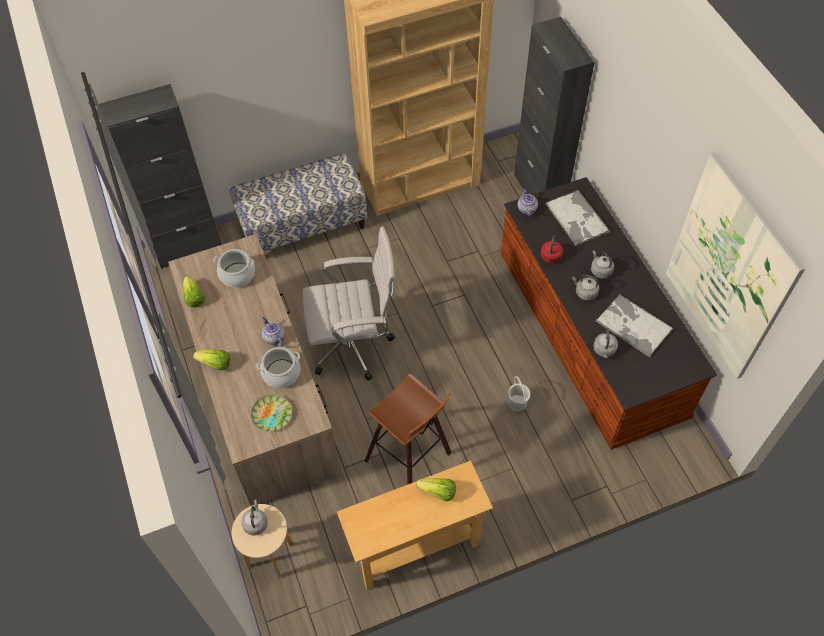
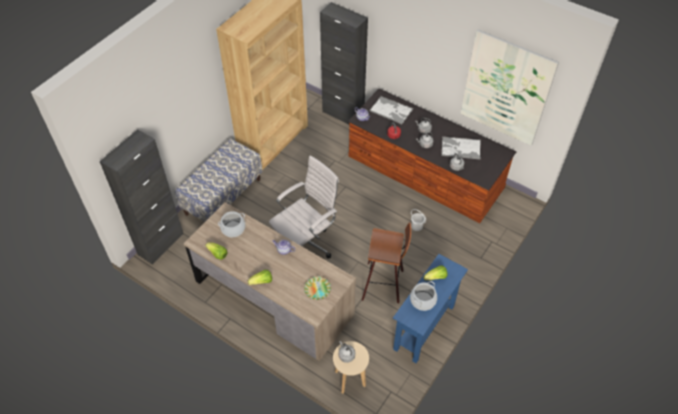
camera: 35 degrees left, 5 degrees down
cooking pot [256,347,300,388] -> cooking pot moved to [410,281,437,311]
beige console table [337,461,493,590] -> blue console table [393,254,468,363]

